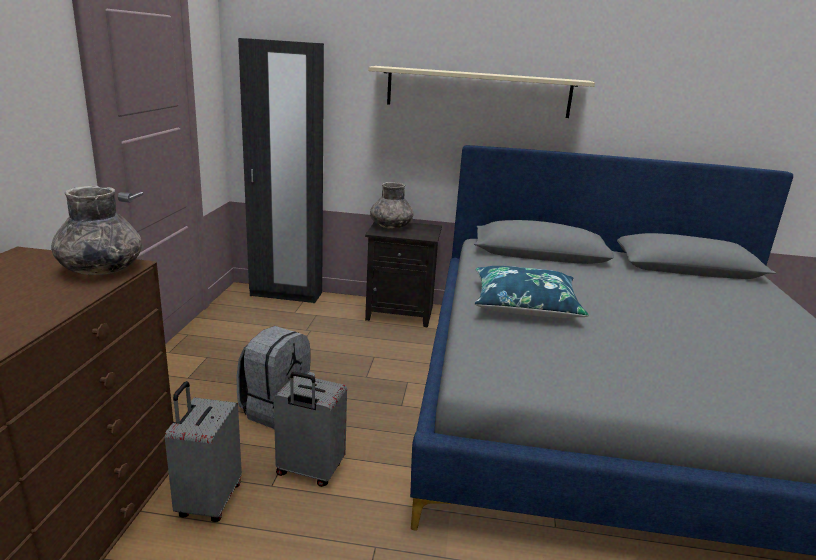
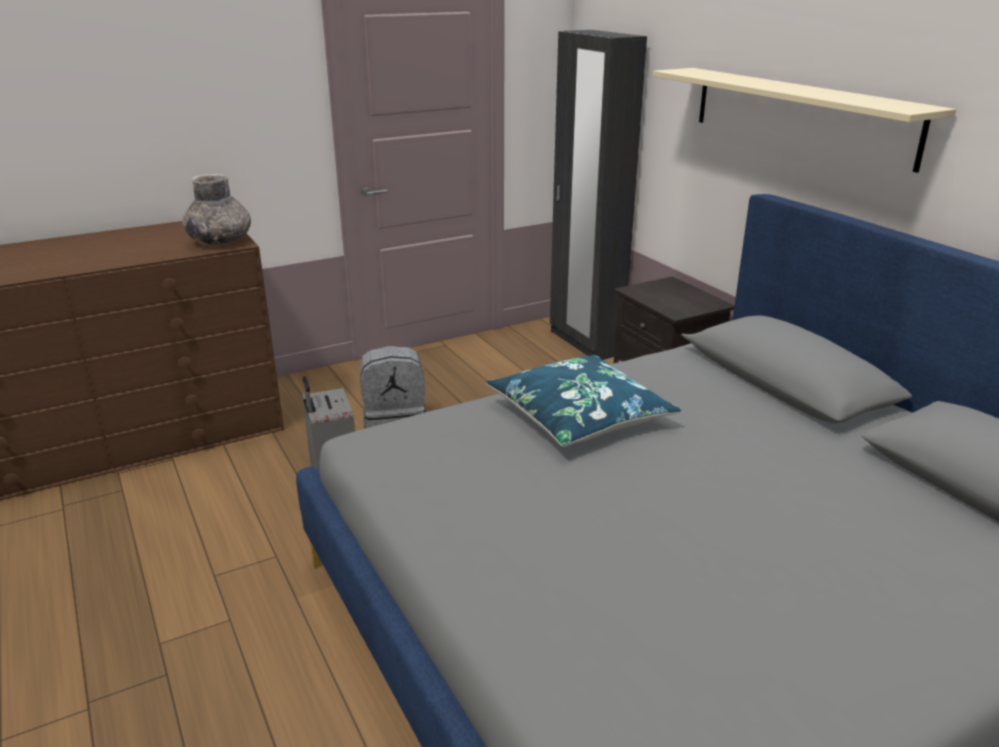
camera: 55 degrees right, 5 degrees up
grey suitcase [165,381,242,522] -> none
grey vase [370,182,414,229] -> none

